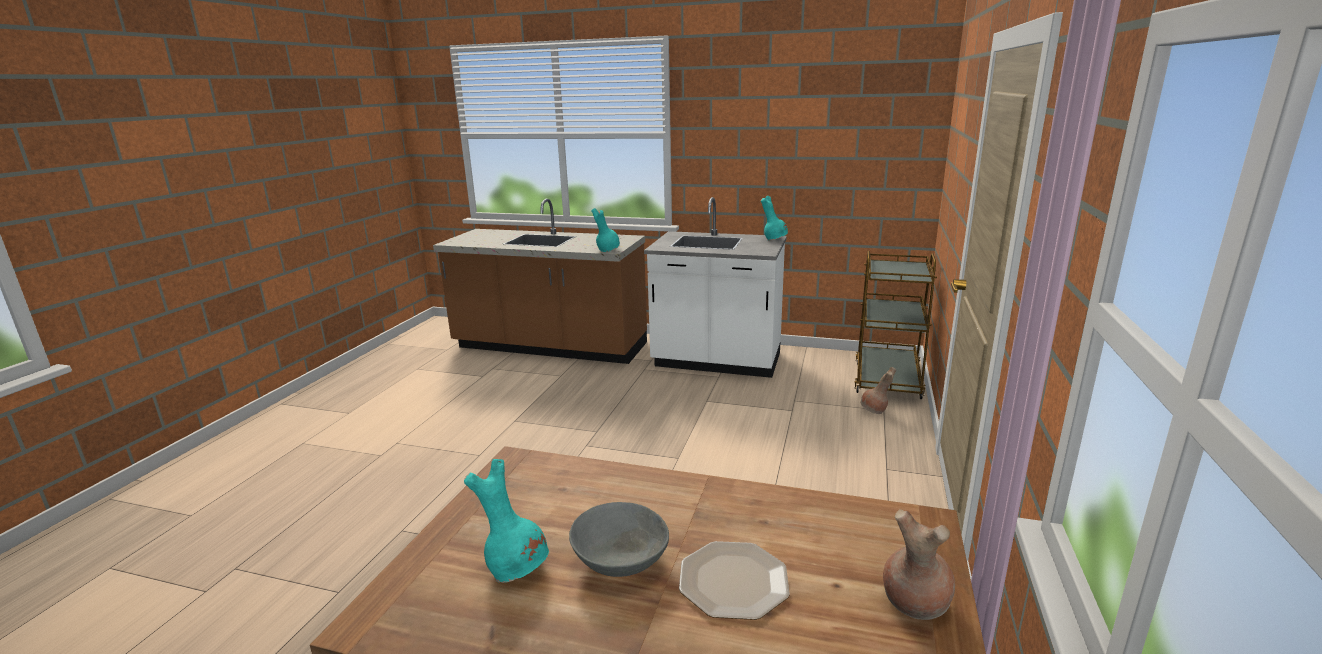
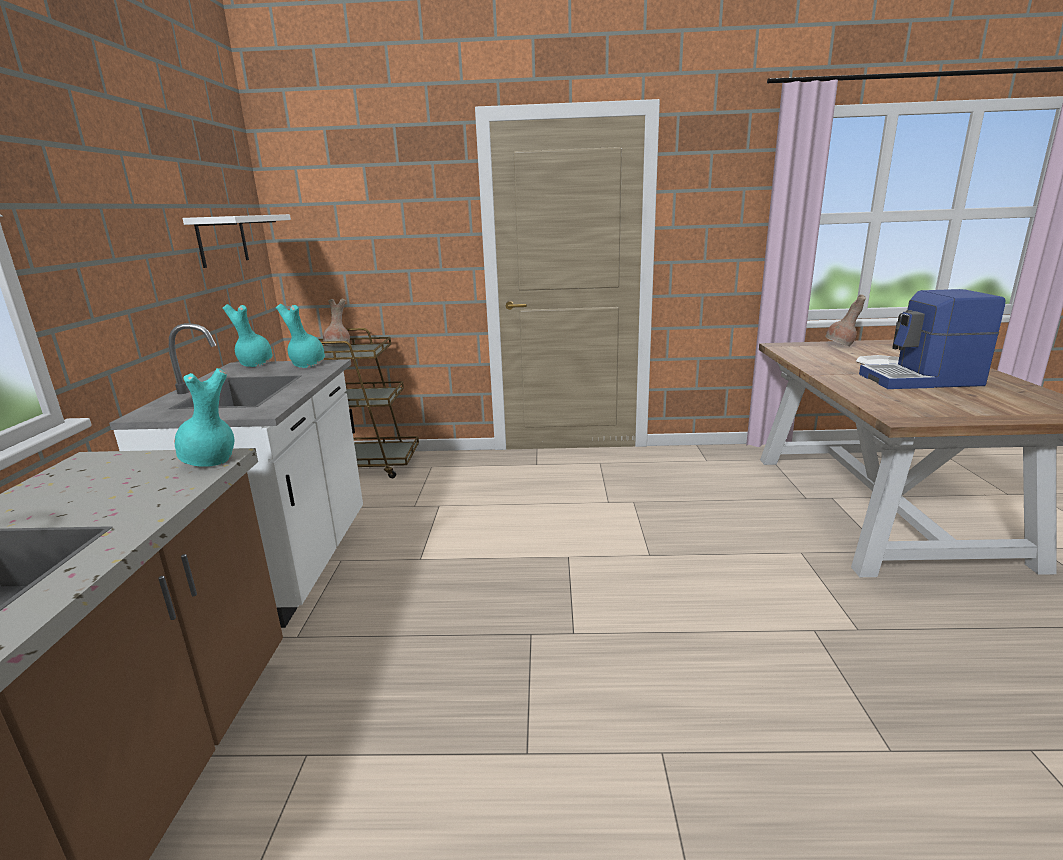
camera: 105 degrees left, 0 degrees up
turquoise vase [464,459,549,583] -> turquoise vase moved to [276,304,325,368]
grey bowl [569,502,669,577] -> coffee machine [859,289,1006,389]
brown vase [860,367,896,414] -> brown vase moved to [323,299,350,346]
none -> white shelf [183,214,291,268]

